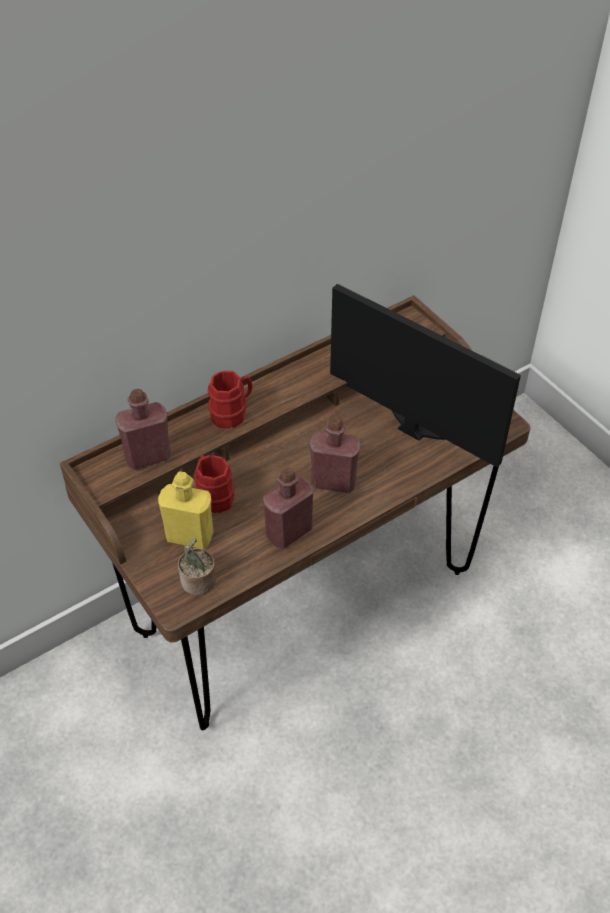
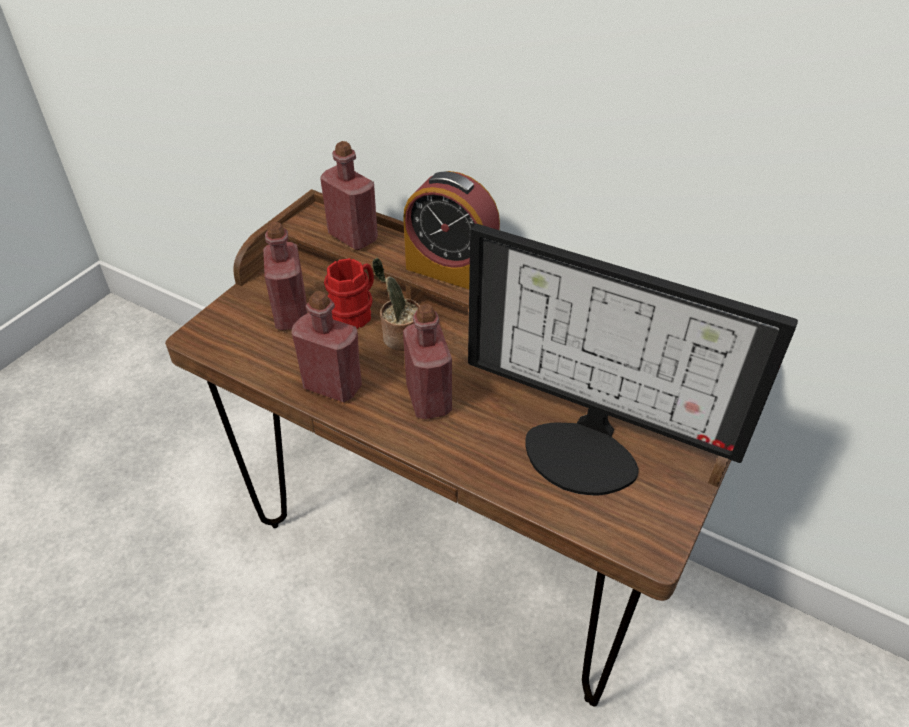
camera: 65 degrees right, 5 degrees down
yellow bottle [158,471,214,549] -> red bottle [263,222,308,330]
potted plant [178,538,216,595] -> potted plant moved to [372,258,420,351]
red mug [208,371,252,428] -> alarm clock [403,171,500,289]
monitor [330,284,521,467] -> monitor turned 105 degrees clockwise [468,224,798,496]

